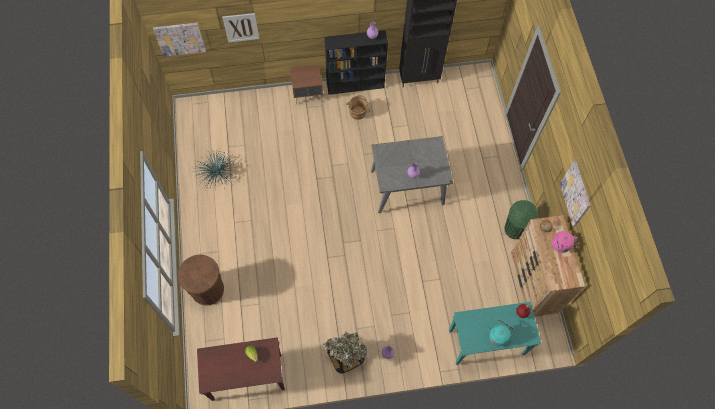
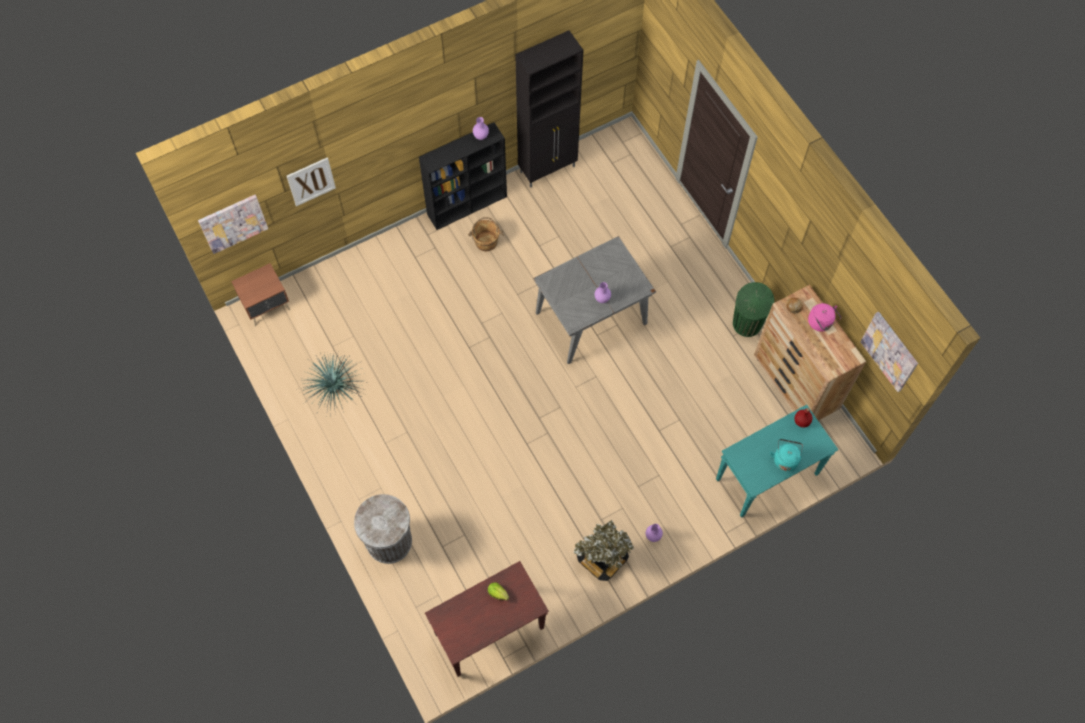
camera: 20 degrees left, 0 degrees up
brown trash can [178,255,224,306] -> grey trash can [354,494,412,564]
brown nightstand [290,65,323,104] -> brown nightstand moved to [231,263,290,327]
picture [560,161,591,227] -> picture moved to [861,311,918,392]

